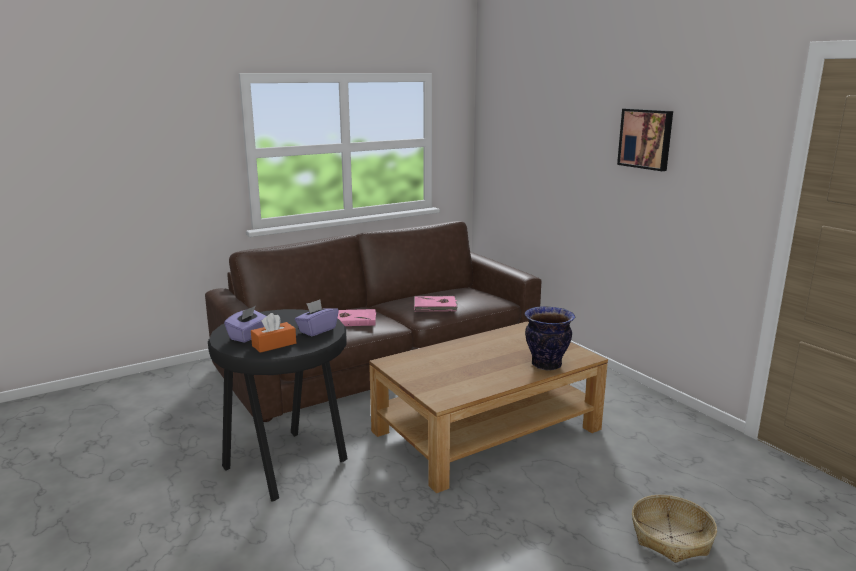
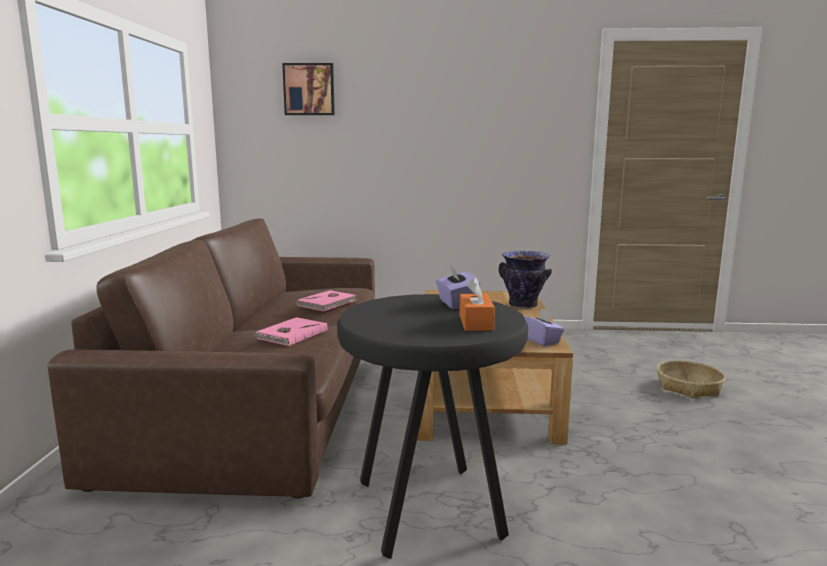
camera: 55 degrees left, 5 degrees down
purple tissue box [224,306,267,343] -> purple tissue box moved to [524,308,565,346]
picture [617,108,673,171] -> picture moved to [282,63,335,115]

